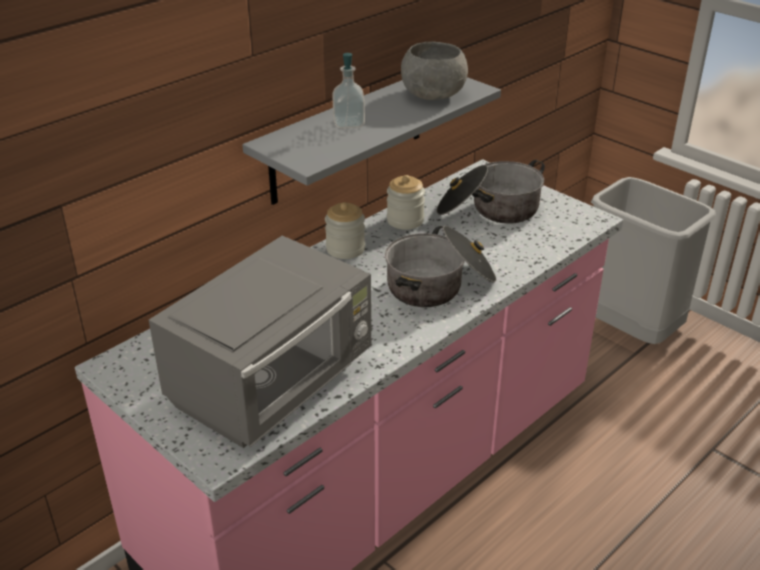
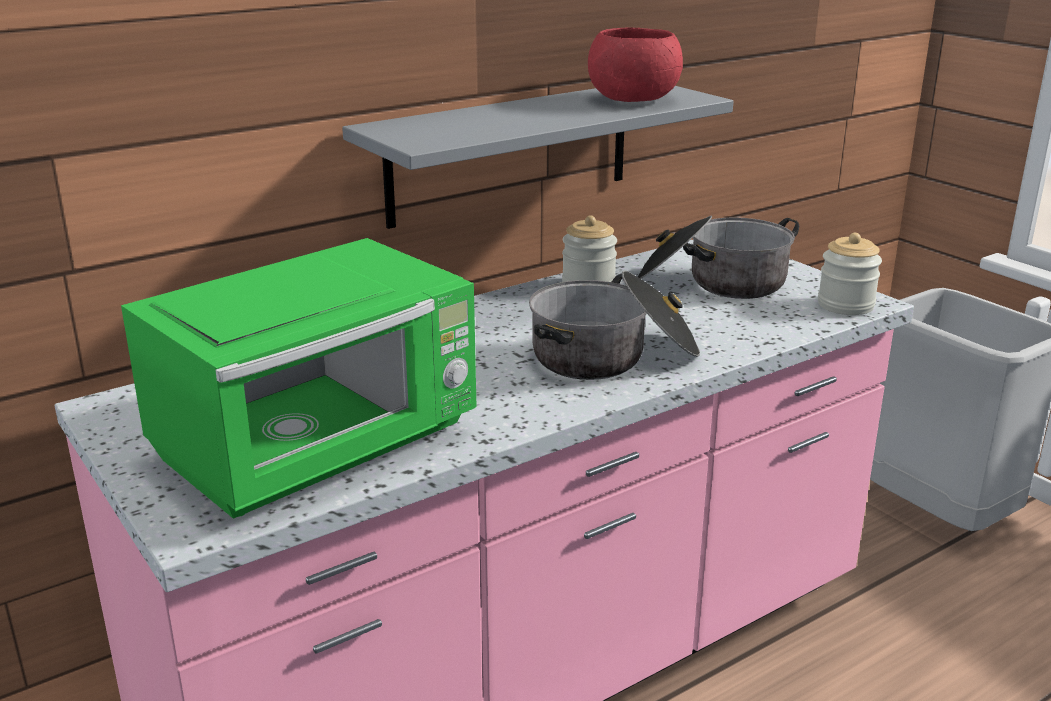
camera: 10 degrees right, 10 degrees down
grey microwave [149,236,371,448] -> green microwave [121,238,477,519]
jar [325,202,365,259] -> jar moved to [818,233,882,315]
soap dispenser [332,53,365,128] -> none
grey bowl [401,42,468,100] -> red bowl [588,27,683,102]

